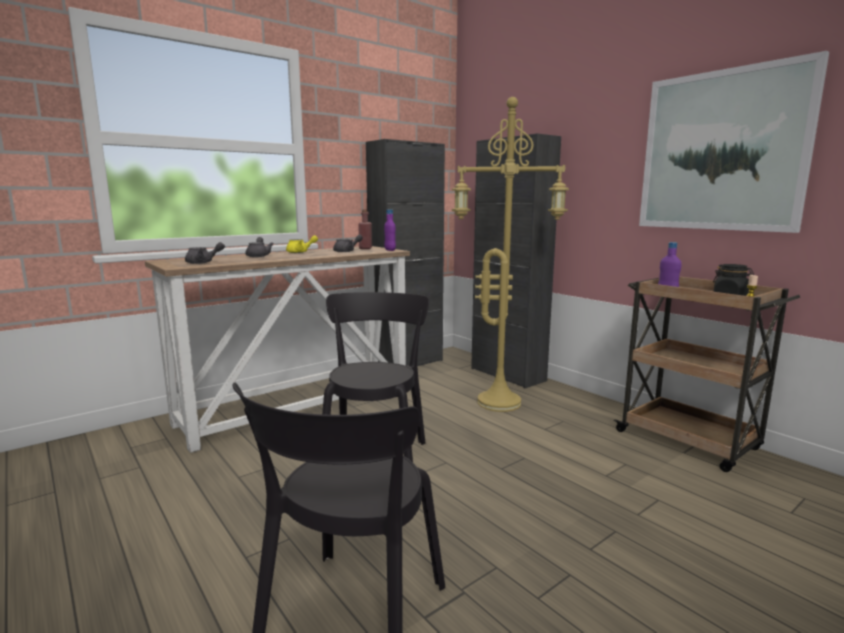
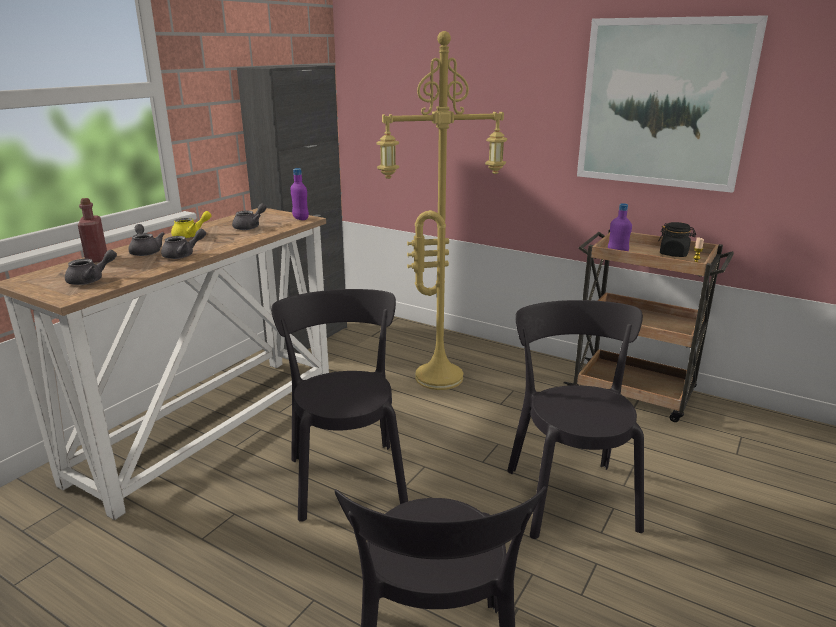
camera: 20 degrees left, 10 degrees up
red bottle [358,209,372,249] -> red bottle moved to [78,198,107,263]
black cabinet [471,133,561,388] -> none
none -> grey teapot [161,229,206,259]
none -> black chair [507,300,644,539]

